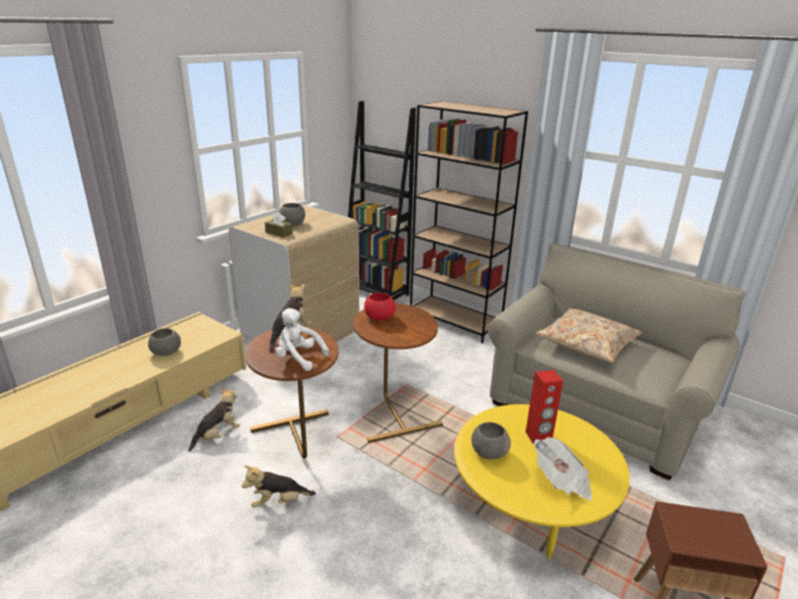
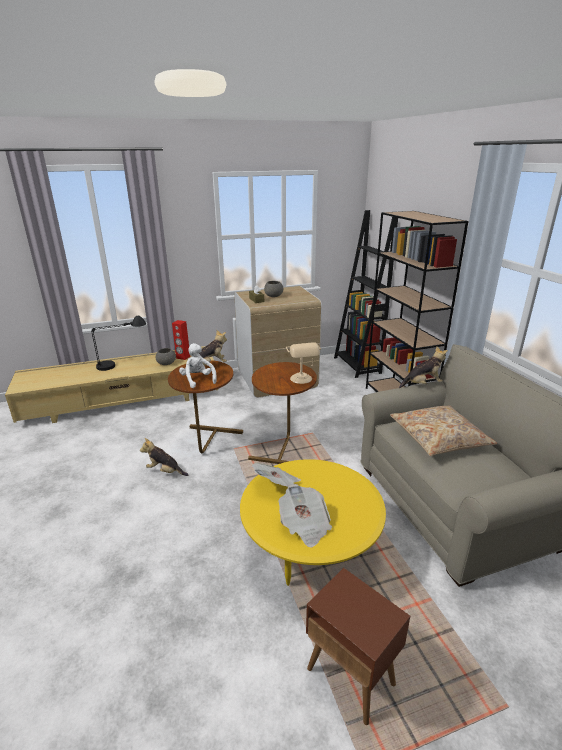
camera: 35 degrees right, 0 degrees up
plush toy [188,387,240,452] -> plush toy moved to [399,346,448,388]
red bowl [364,293,396,321] -> none
grey bowl [471,422,511,459] -> newspaper [252,463,301,487]
red speaker [526,370,563,444] -> red speaker moved to [172,320,190,360]
none -> black table lamp [91,316,146,371]
none -> beige table lamp [286,342,321,384]

